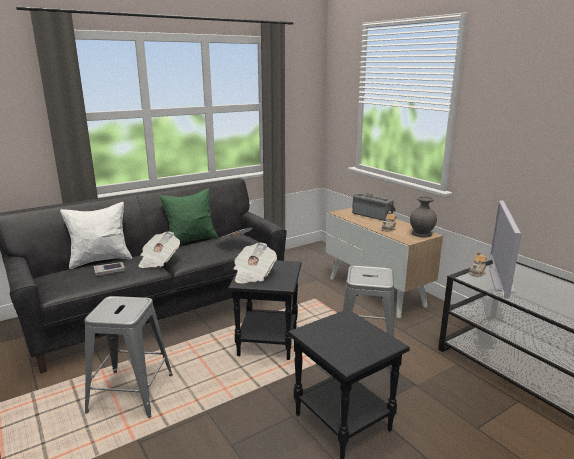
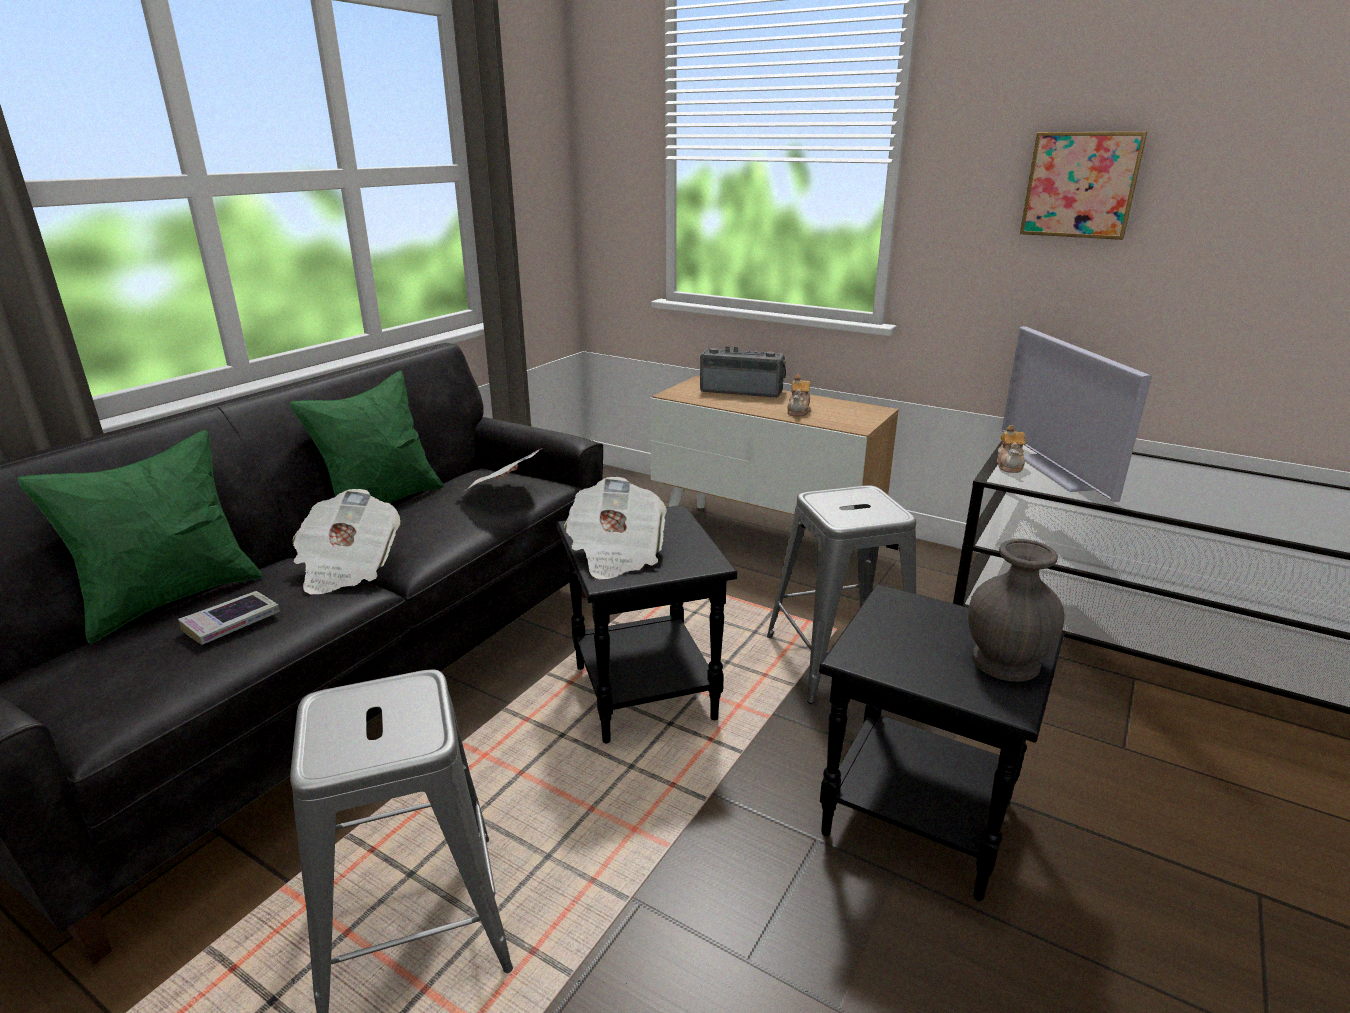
camera: 25 degrees left, 5 degrees up
white pillow [60,202,132,269] -> green pillow [17,430,263,643]
grey vase [410,197,437,237] -> grey vase moved to [968,539,1065,682]
none -> picture [1020,132,1147,240]

